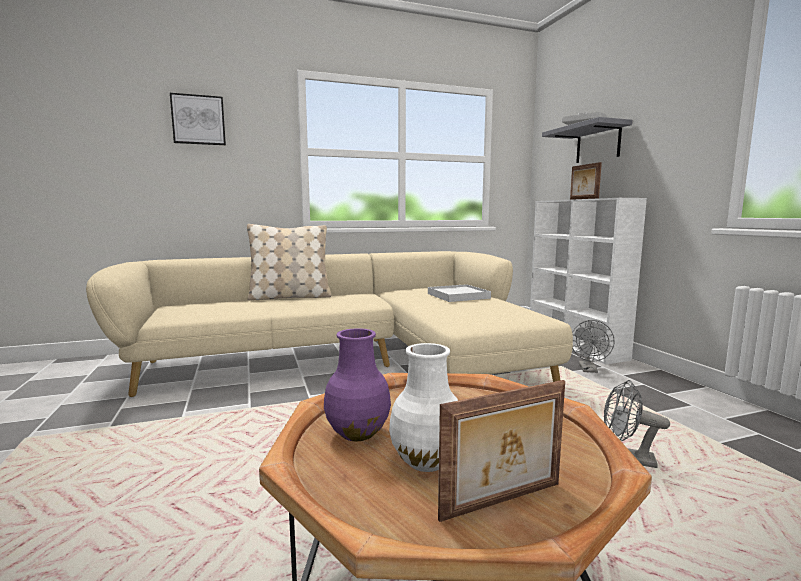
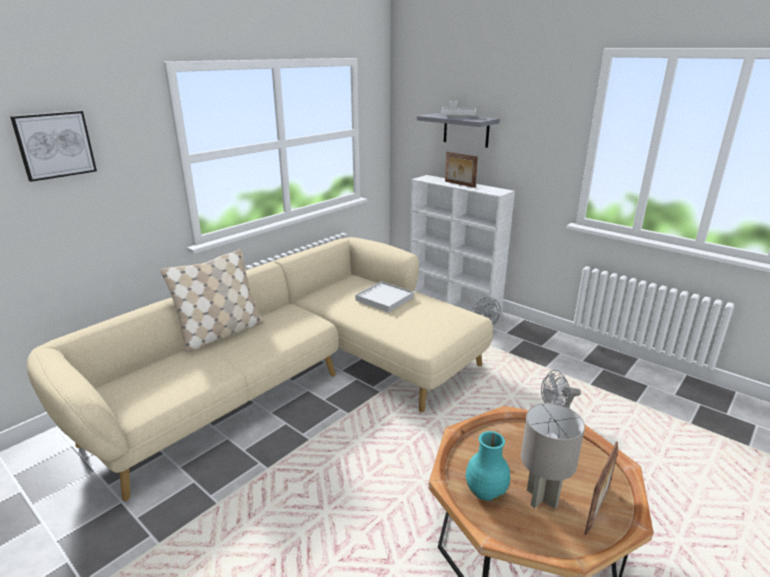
camera: 30 degrees left, 15 degrees up
purple vase [324,328,391,441] -> turquoise vase [466,431,510,501]
white vase [389,343,458,472] -> grey table lamp [521,403,585,509]

